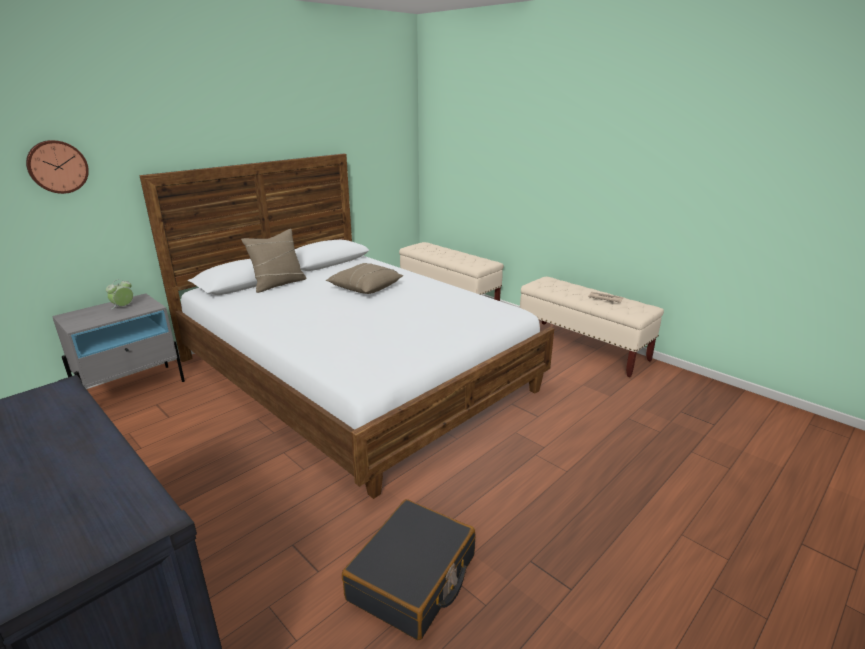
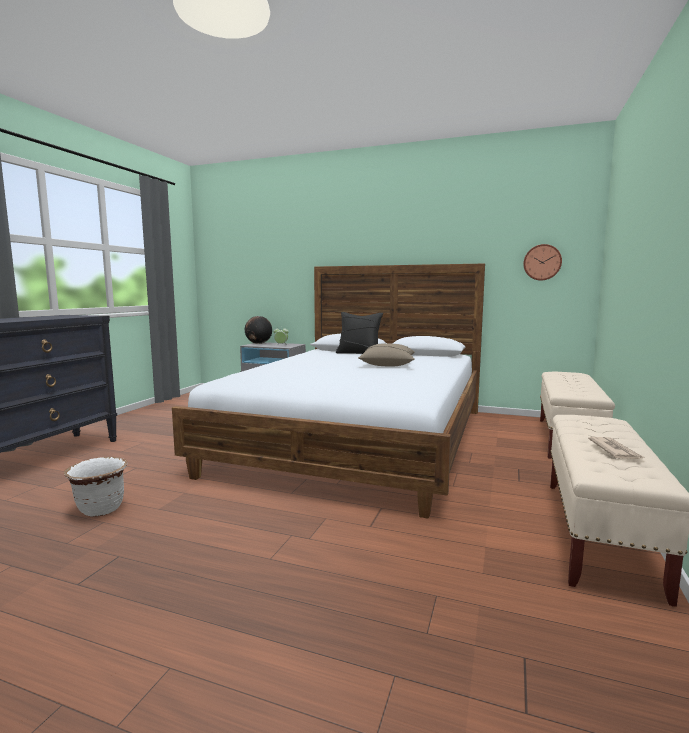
camera: 65 degrees right, 15 degrees down
wall clock [26,140,89,194] -> wall clock moved to [523,244,562,281]
beige pillow [241,229,307,293] -> black pillow [336,312,383,354]
black suitcase [342,499,476,640] -> white planter [64,457,127,517]
none -> globe [245,316,272,344]

